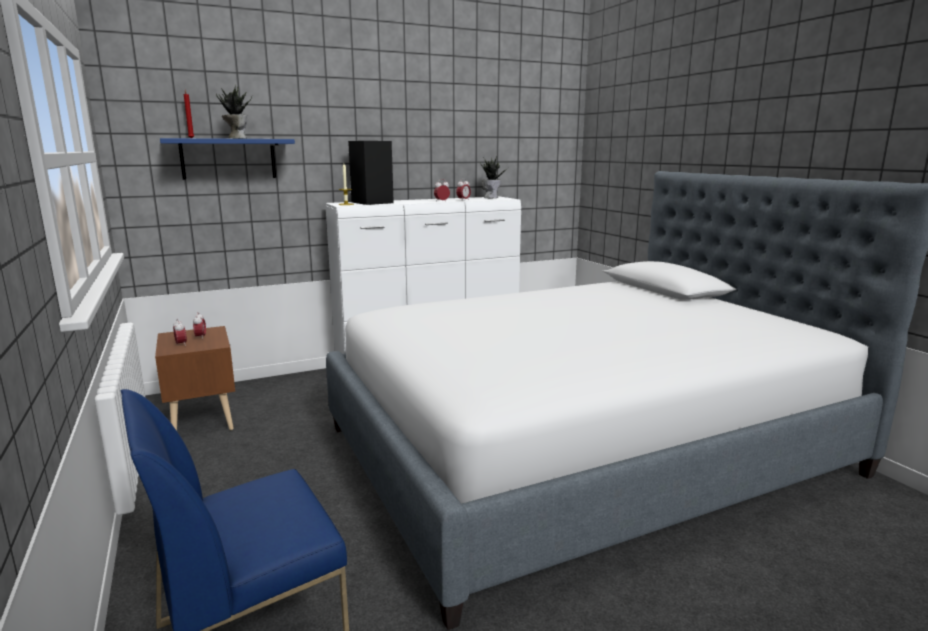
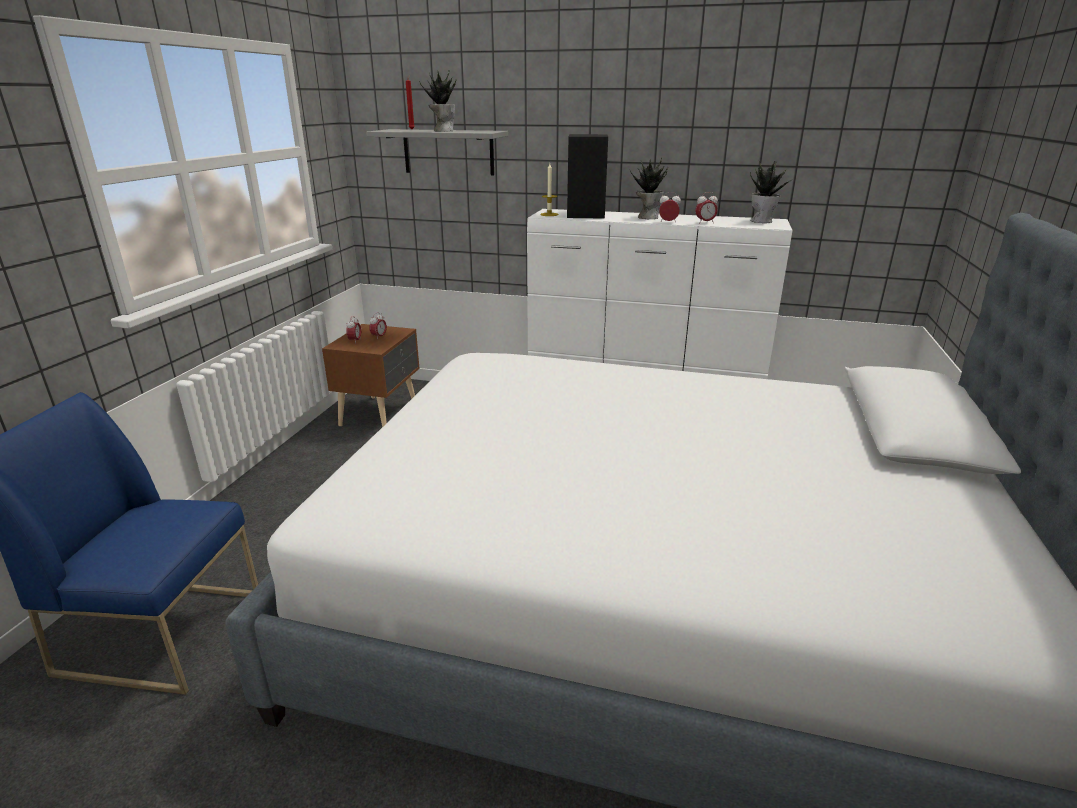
camera: 40 degrees right, 10 degrees up
blue shelf [160,138,295,180] -> grey shelf [366,129,508,175]
none -> potted plant [630,158,668,219]

